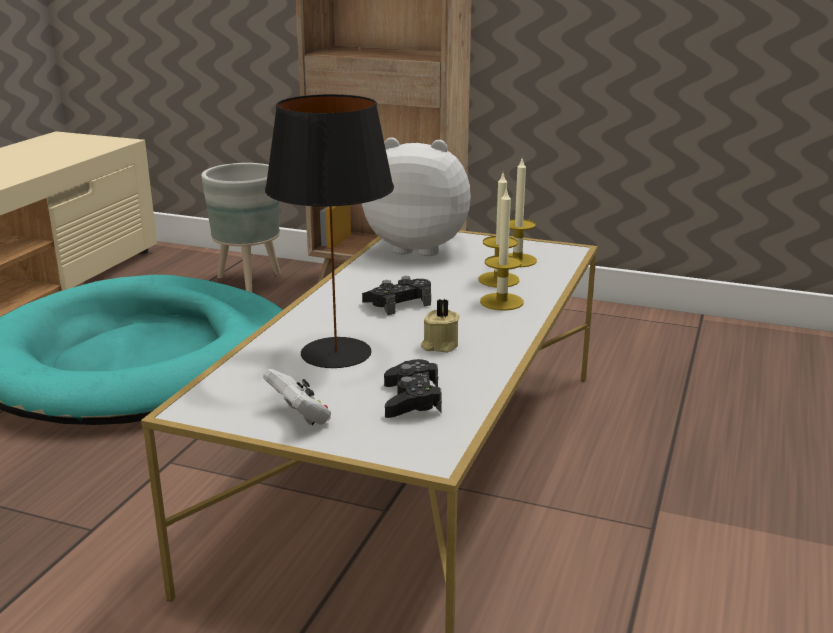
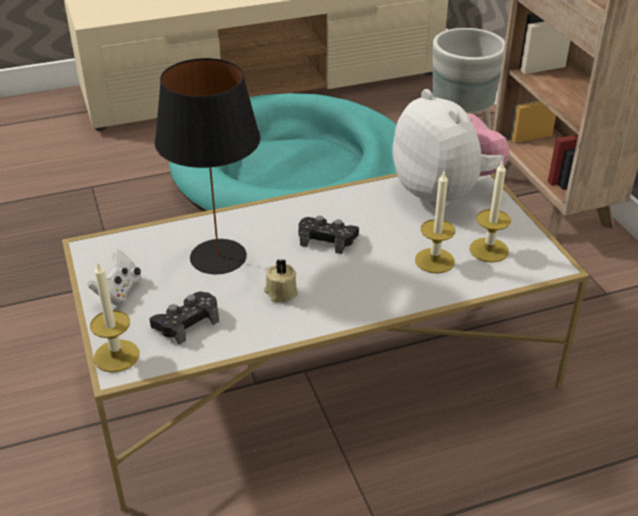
camera: 50 degrees right, 15 degrees up
candle [480,187,524,311] -> candle moved to [90,263,139,372]

